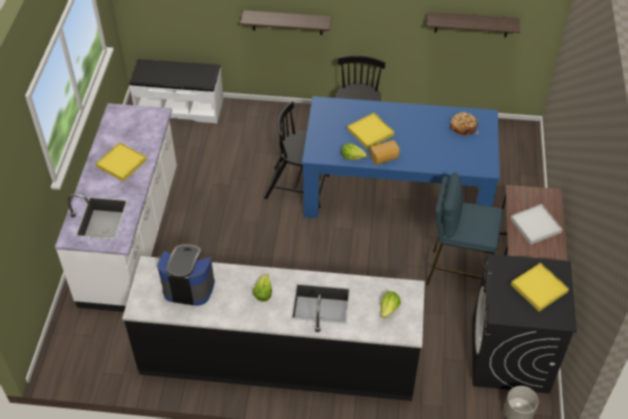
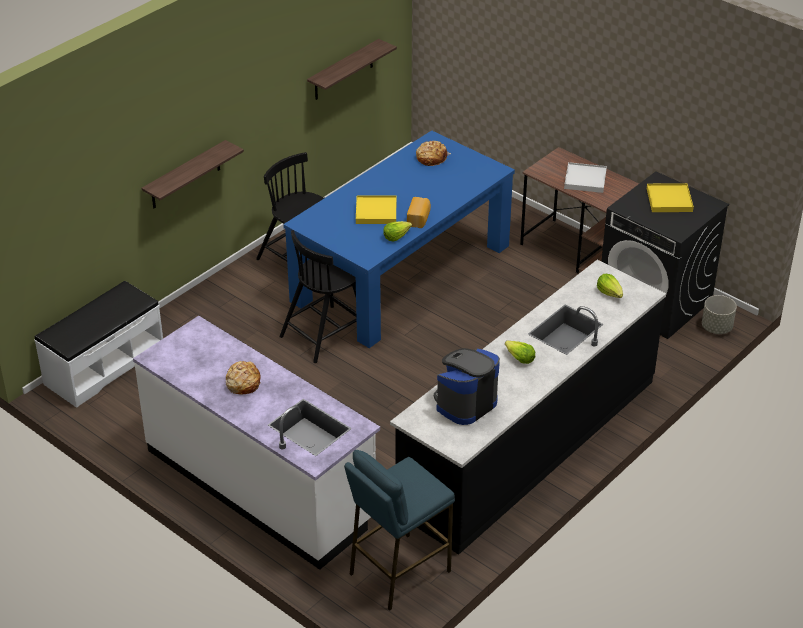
camera: 55 degrees left, 10 degrees down
yellow tray [96,142,147,182] -> bread [226,361,261,394]
blue stool [426,172,503,285] -> blue stool moved to [344,450,455,611]

